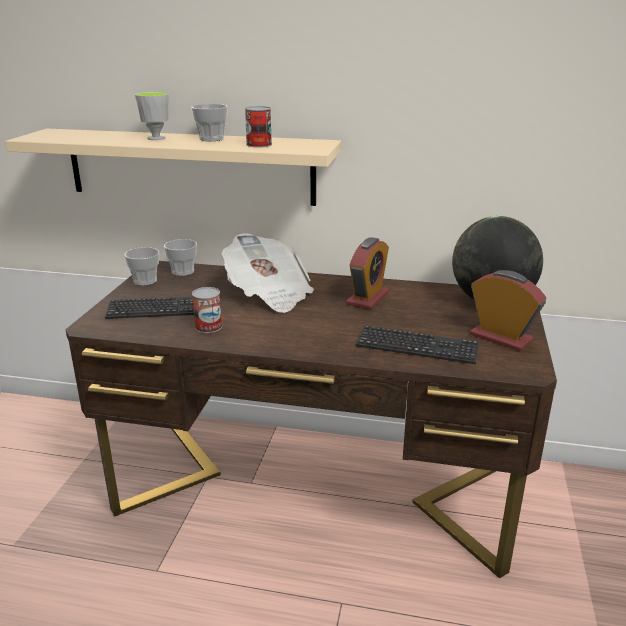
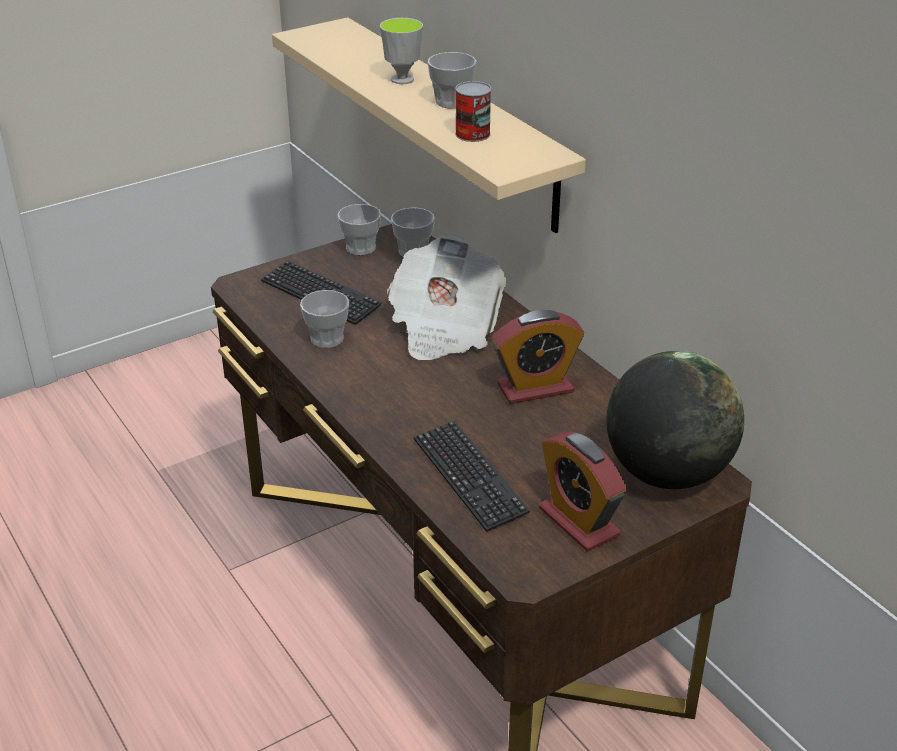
camera: 45 degrees right, 10 degrees up
can [192,287,222,333] -> cup [300,290,349,348]
alarm clock [470,270,546,351] -> alarm clock turned 150 degrees clockwise [539,432,627,552]

